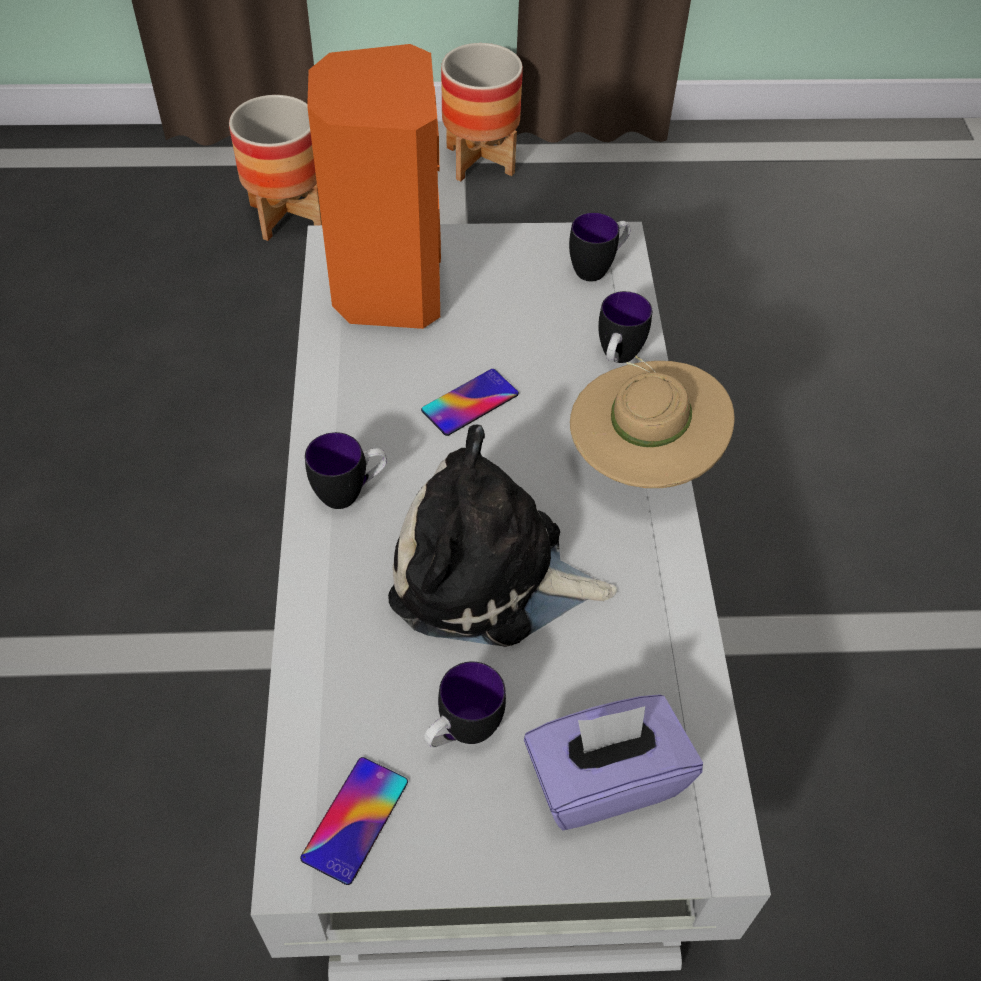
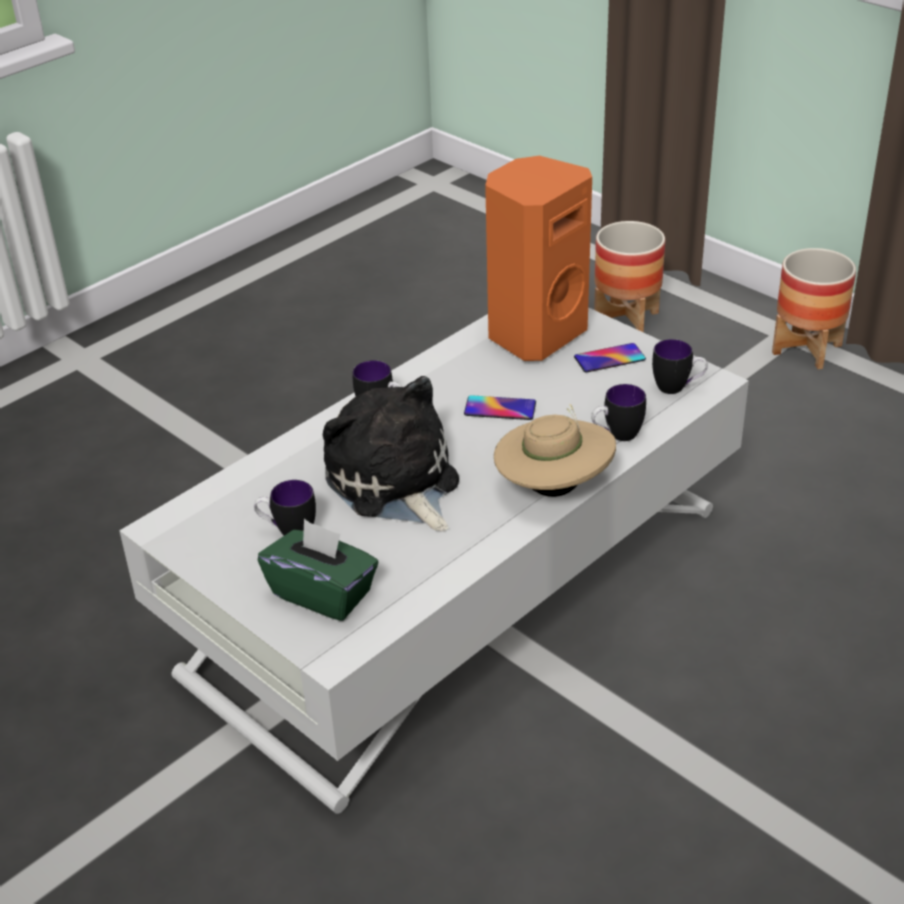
camera: 50 degrees right, 15 degrees down
phone [300,757,408,885] -> phone moved to [574,343,646,372]
purple tissue box [524,694,703,831] -> green tissue box [258,519,378,621]

